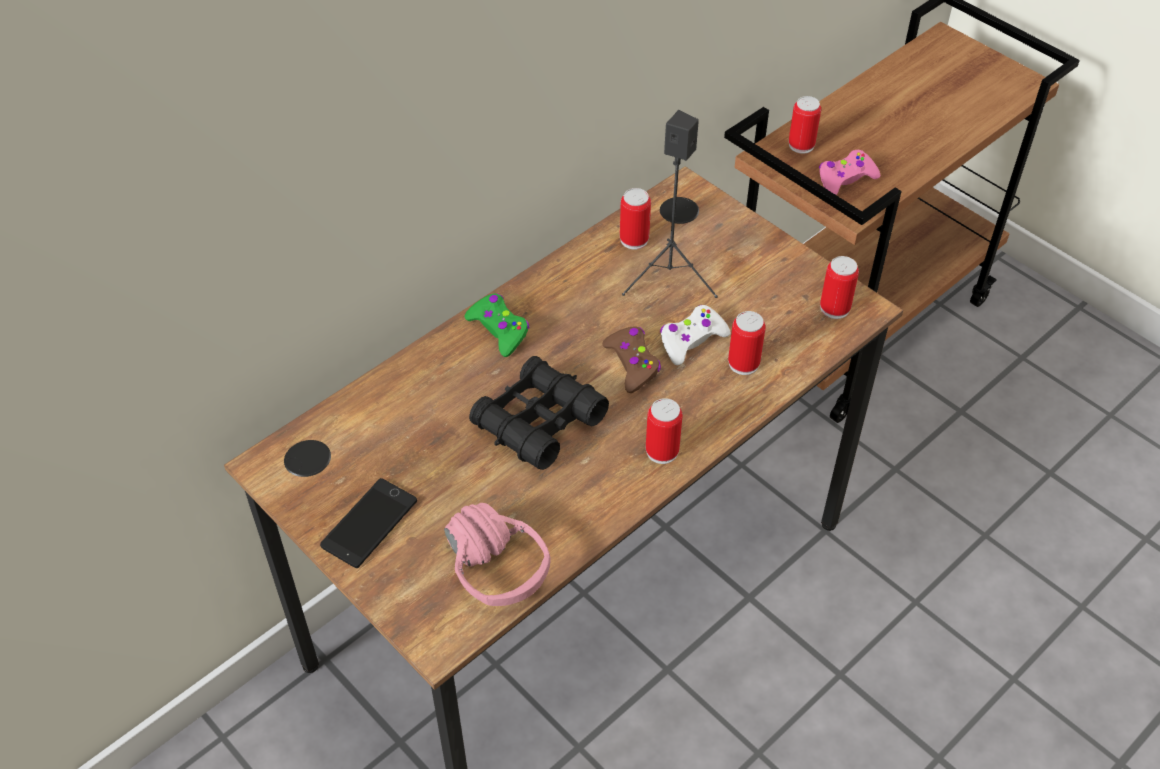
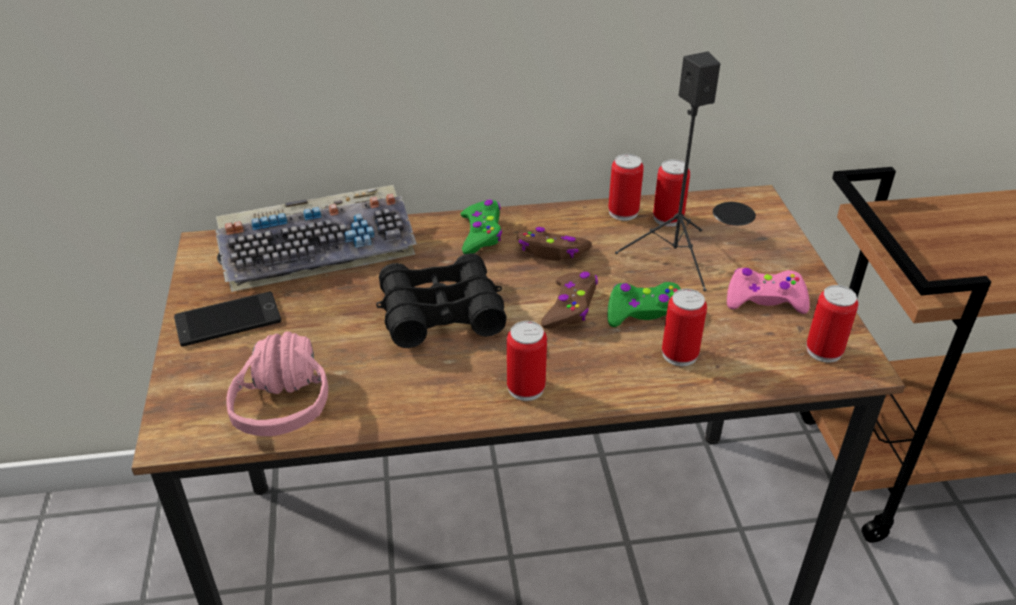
camera: 35 degrees right, 10 degrees down
white game controller [660,305,731,365] -> green game controller [608,282,681,327]
can [789,96,821,154] -> can moved to [608,154,644,221]
pink game controller [819,150,880,195] -> pink game controller moved to [727,268,810,314]
none -> keyboard [215,185,417,292]
none -> brown game controller [517,227,592,261]

